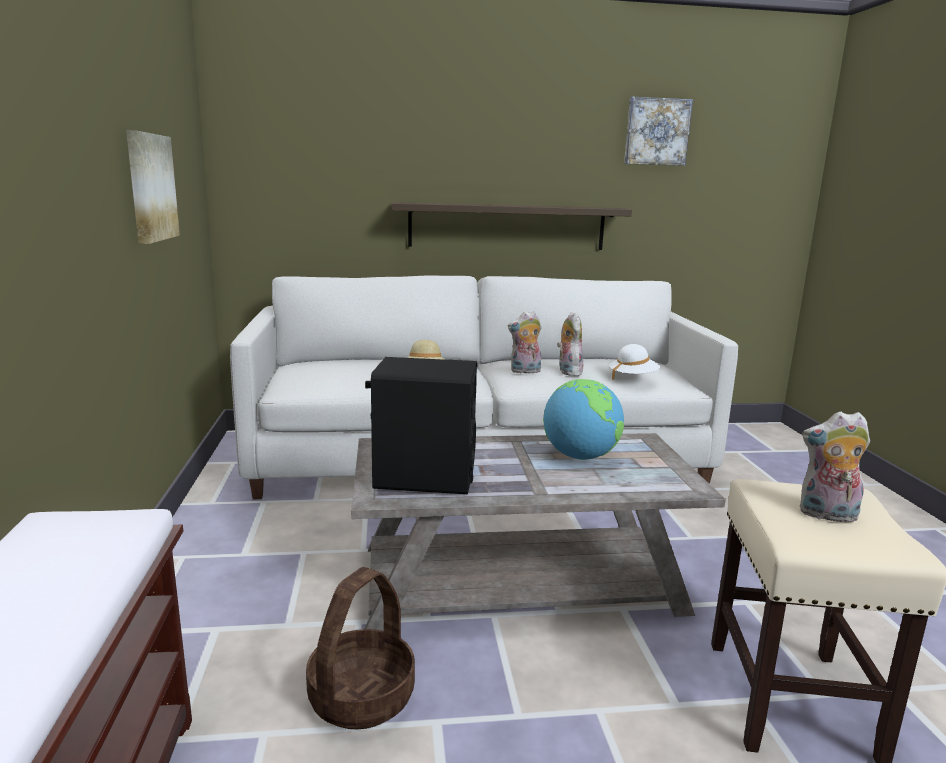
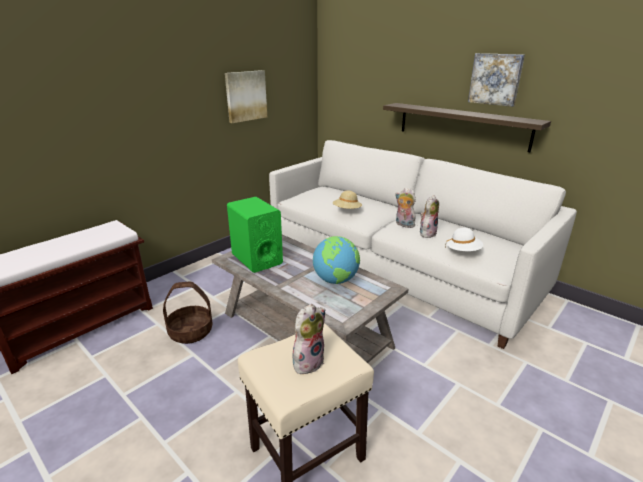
camera: 50 degrees right, 10 degrees up
black speaker [365,357,477,494] -> green speaker [227,197,283,273]
picture [624,97,693,166] -> picture moved to [468,53,525,107]
plush toy [800,412,870,522] -> plush toy turned 75 degrees clockwise [292,304,325,374]

